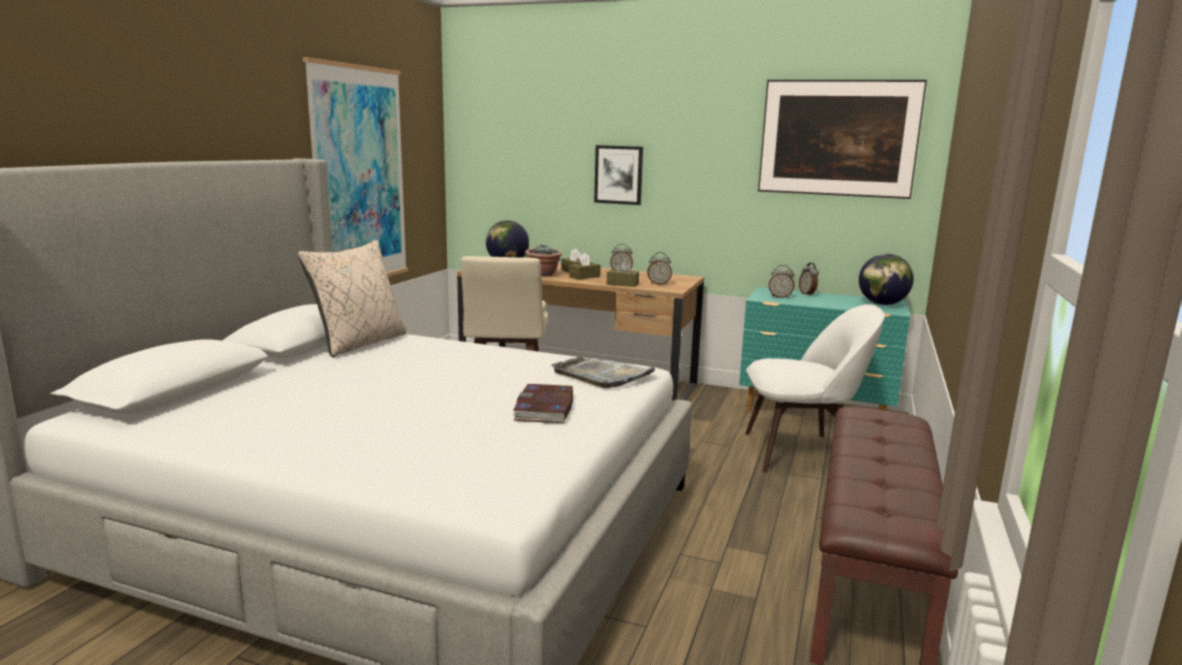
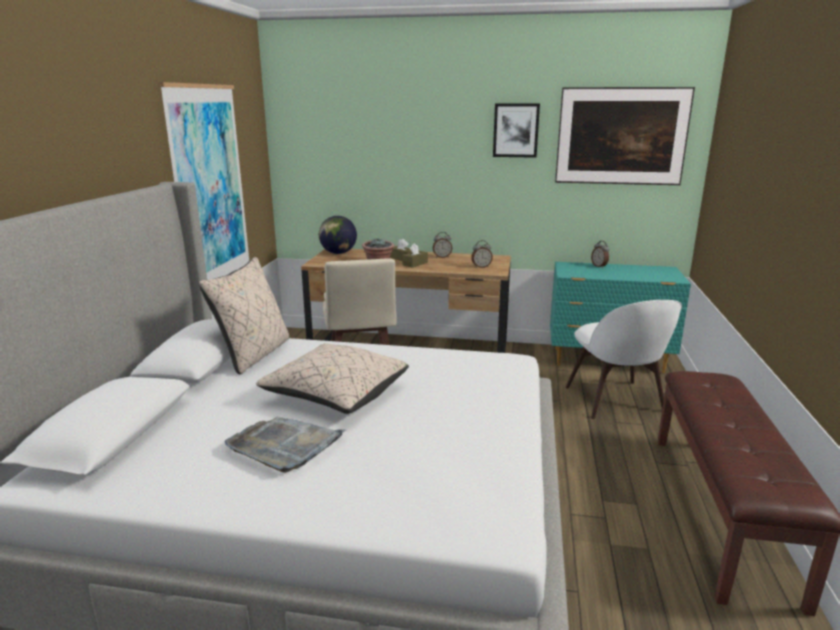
camera: 10 degrees left, 5 degrees up
book [512,384,573,423] -> none
grey tray [551,357,657,388] -> grey tray moved to [225,416,346,473]
picture [594,145,643,205] -> picture moved to [493,103,540,158]
brown tissue box [607,259,639,287] -> none
white chair [745,304,885,473] -> white chair turned 90 degrees clockwise [565,300,682,419]
alarm clock [769,265,795,298] -> none
globe [859,254,914,305] -> none
none -> beige pillow [256,343,409,414]

